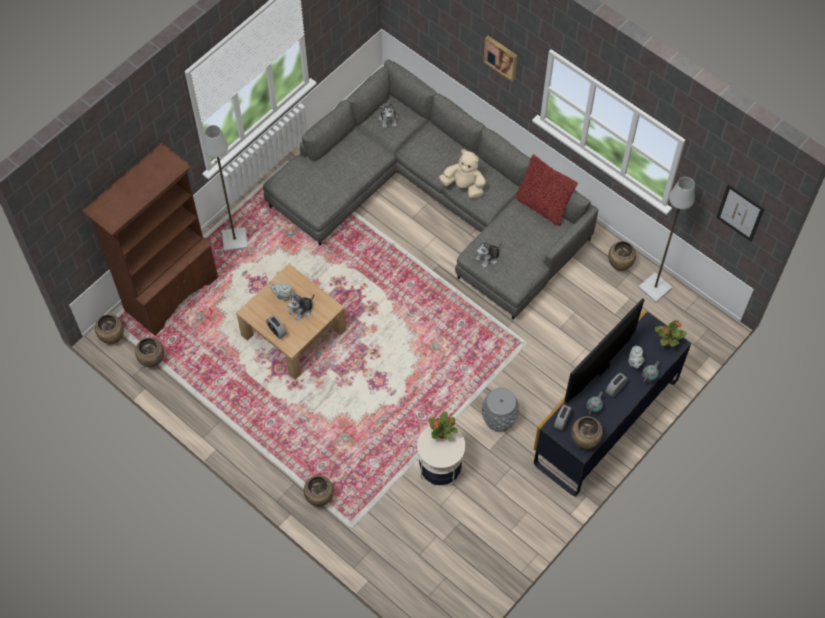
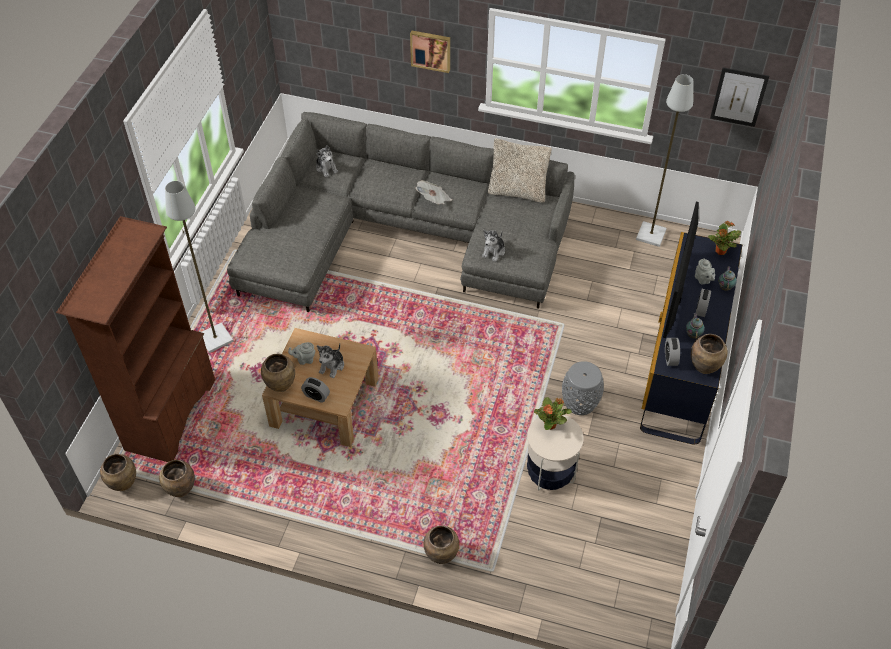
camera: 25 degrees left, 10 degrees down
beige plush toy [439,149,486,199] -> newspaper [415,180,452,205]
red pillow [515,154,578,226] -> beige pillow [488,138,552,202]
brown vase [608,241,636,271] -> brown vase moved to [261,353,295,392]

